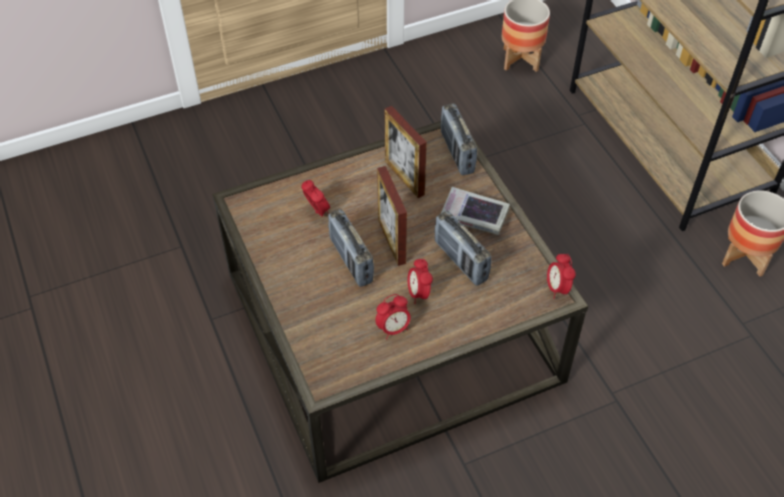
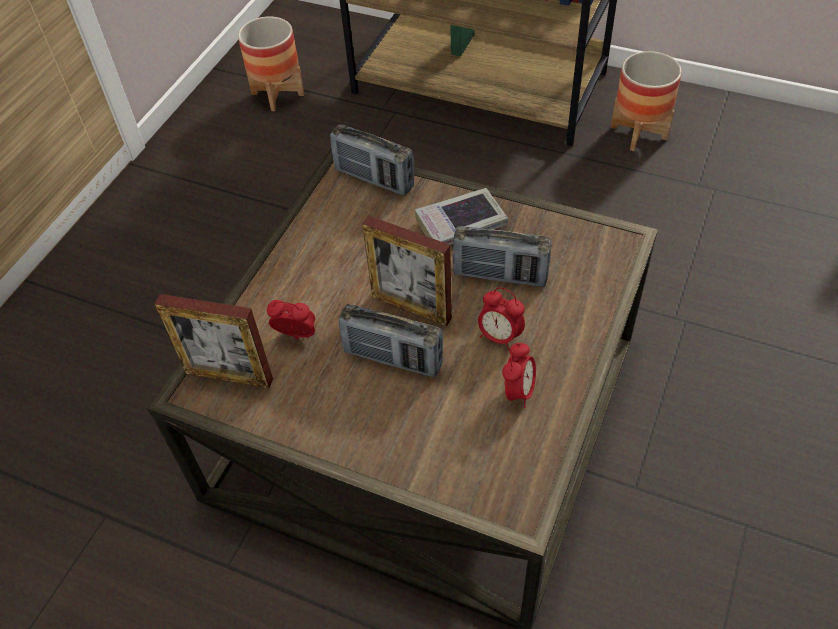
camera: 40 degrees left, 0 degrees up
picture frame [385,106,427,198] -> picture frame moved to [155,294,273,388]
alarm clock [547,254,576,299] -> none

